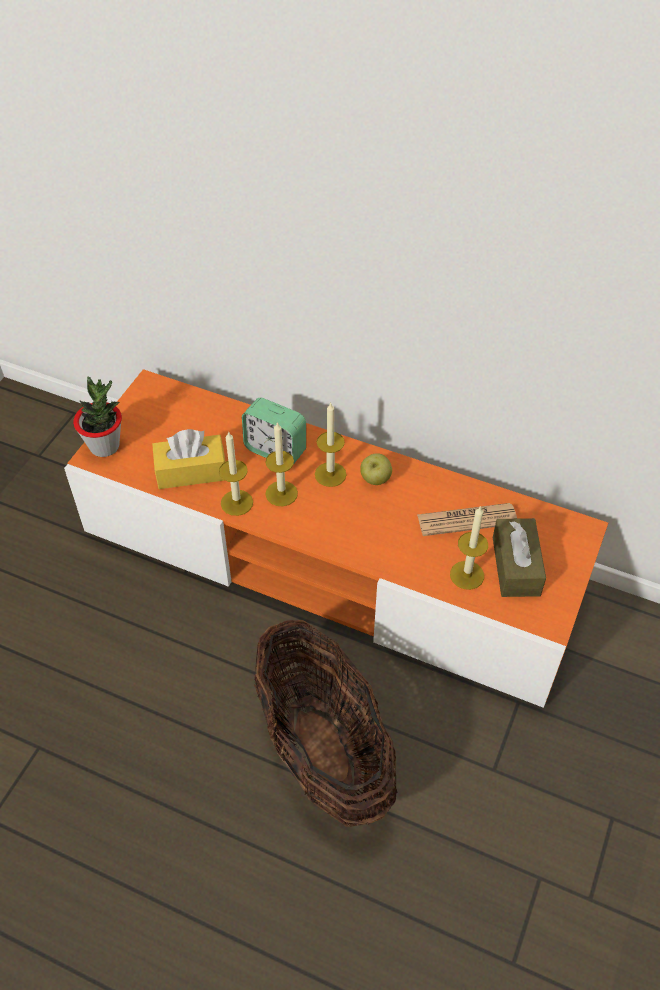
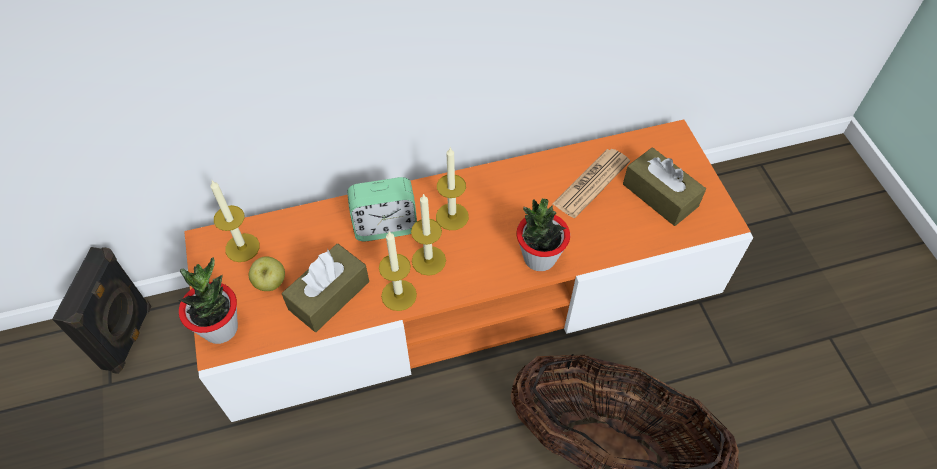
camera: 40 degrees left, 5 degrees up
yellow tissue box [152,429,225,489] -> brown tissue box [282,244,369,332]
apple [360,453,392,485] -> apple moved to [249,256,285,291]
candle [450,506,488,590] -> candle moved to [210,180,260,262]
none -> black speaker [52,247,151,374]
none -> potted plant [516,198,570,271]

